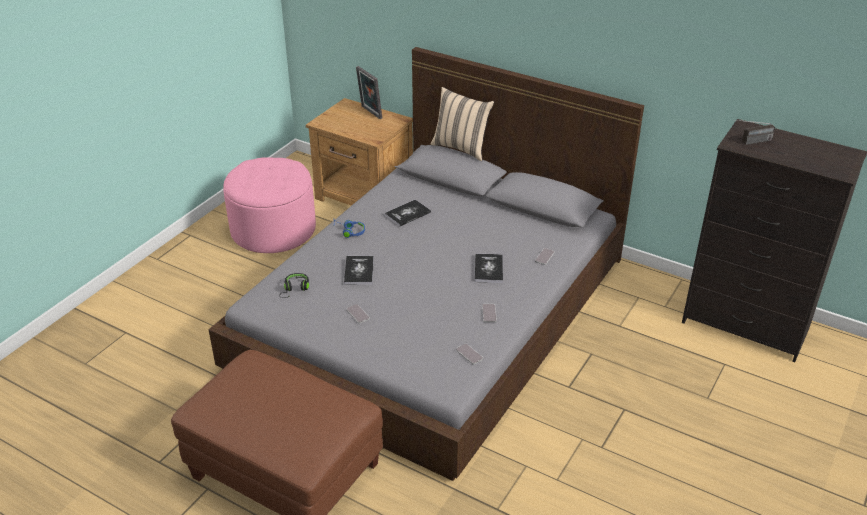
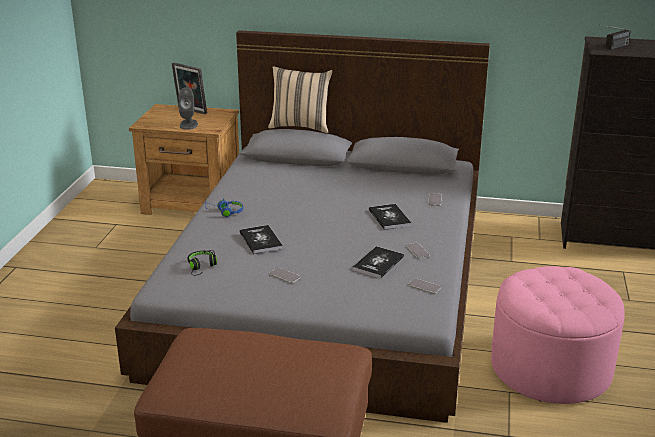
camera: 20 degrees left, 10 degrees down
pink ottoman [223,157,316,253] -> pink ottoman moved to [491,266,625,404]
book [384,200,431,227] -> book moved to [353,246,404,279]
none -> grey speaker [179,88,198,130]

